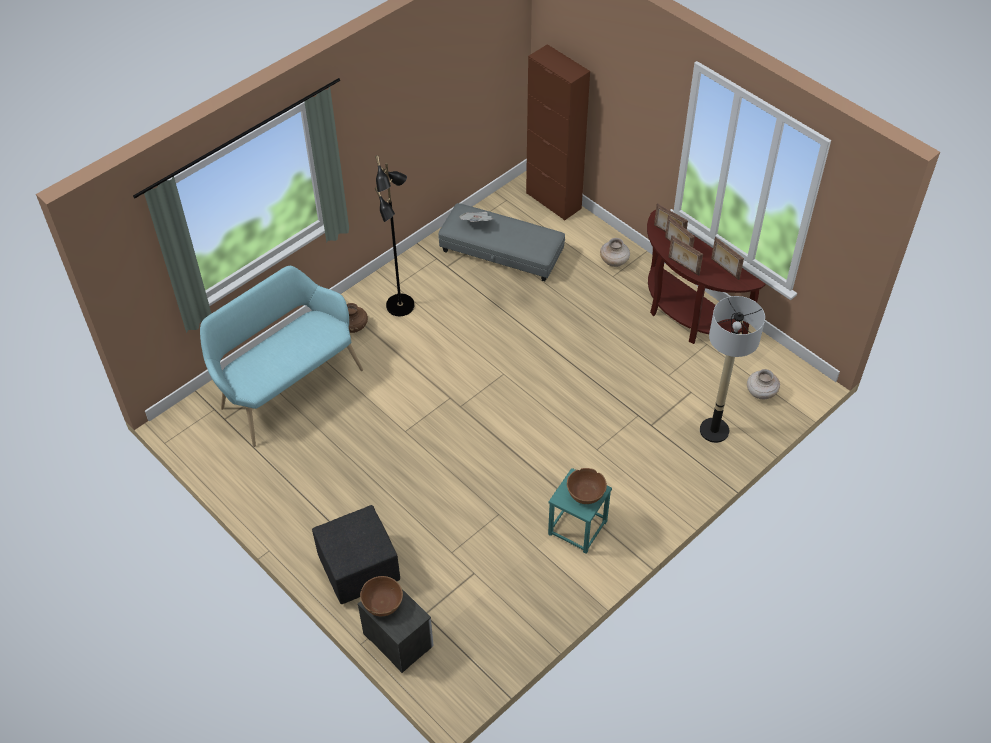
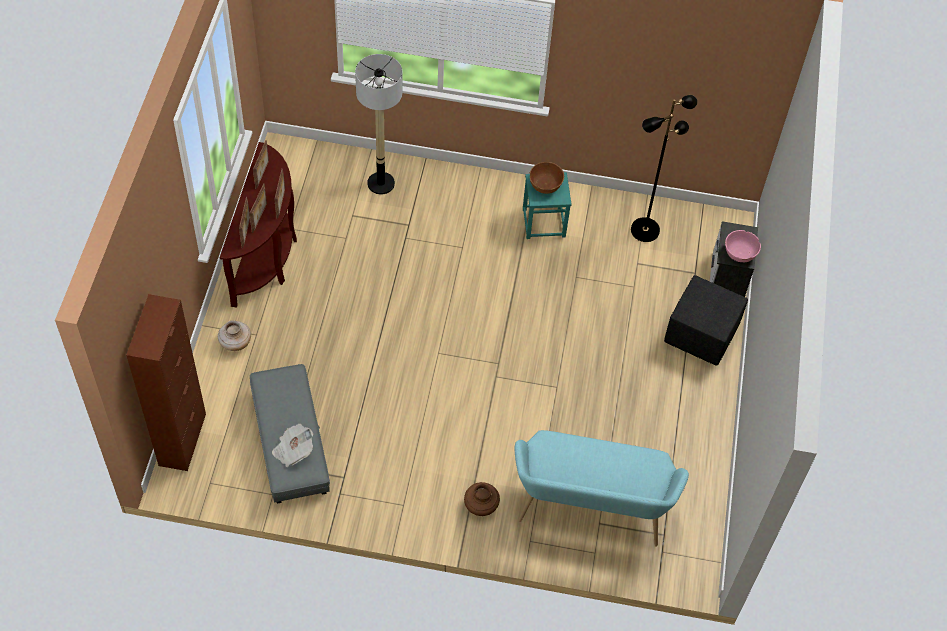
camera: 130 degrees left, 5 degrees up
brown bowl [360,576,403,617] -> pink bowl [725,230,761,262]
black floor lamp [375,155,414,316] -> black floor lamp moved to [631,95,697,242]
beige vase [747,369,780,399] -> none

